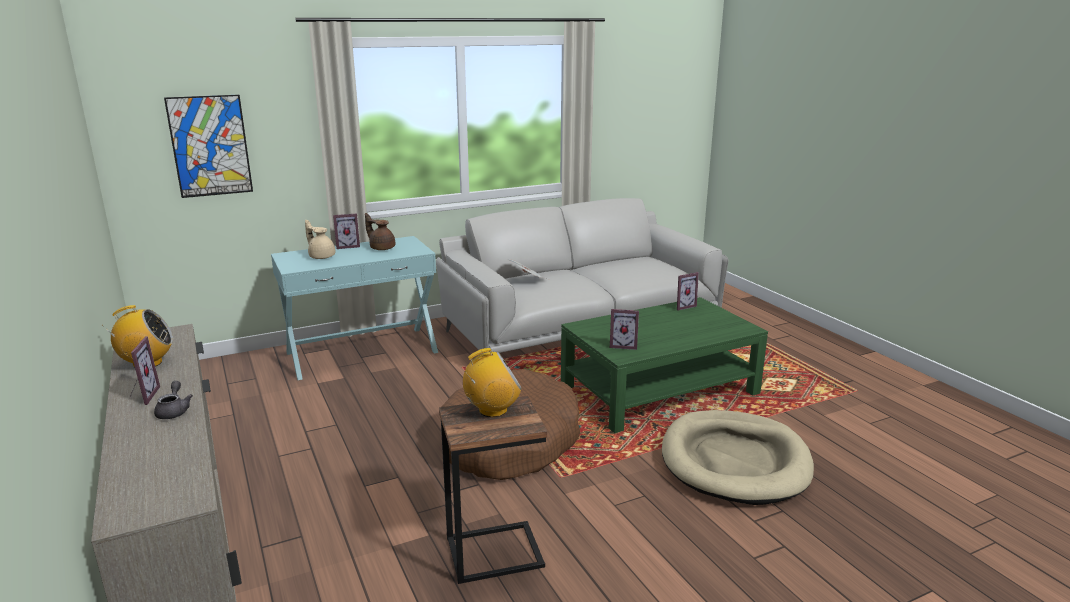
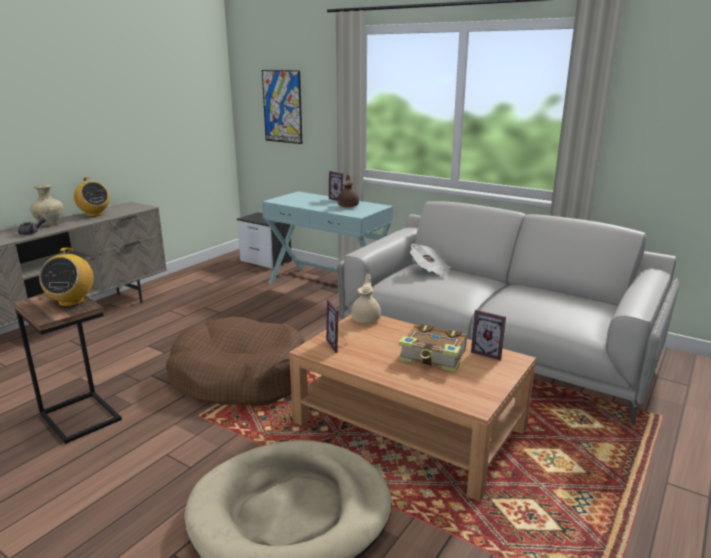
camera: 60 degrees right, 0 degrees up
picture frame [131,336,160,405] -> beige vase [30,184,64,226]
beige teapot [305,220,335,259] -> beige teapot moved to [351,274,381,323]
radio [463,348,522,417] -> radio turned 45 degrees clockwise [39,248,94,307]
green coffee table [561,297,768,433] -> brown coffee table [289,315,536,502]
none -> nightstand [237,212,292,269]
none -> book [398,324,467,372]

